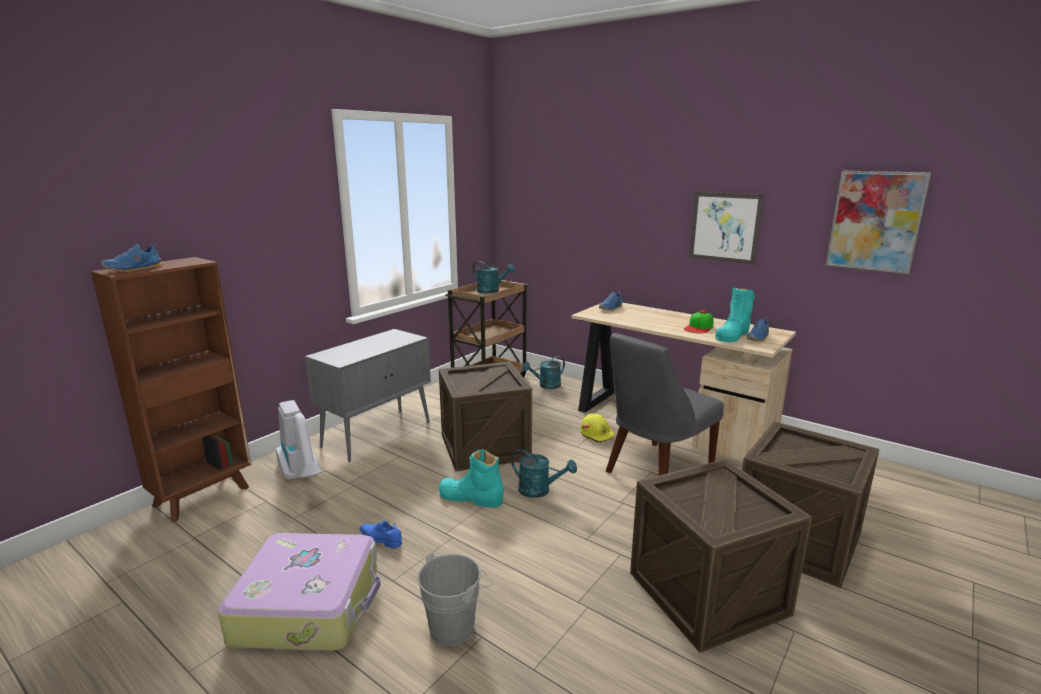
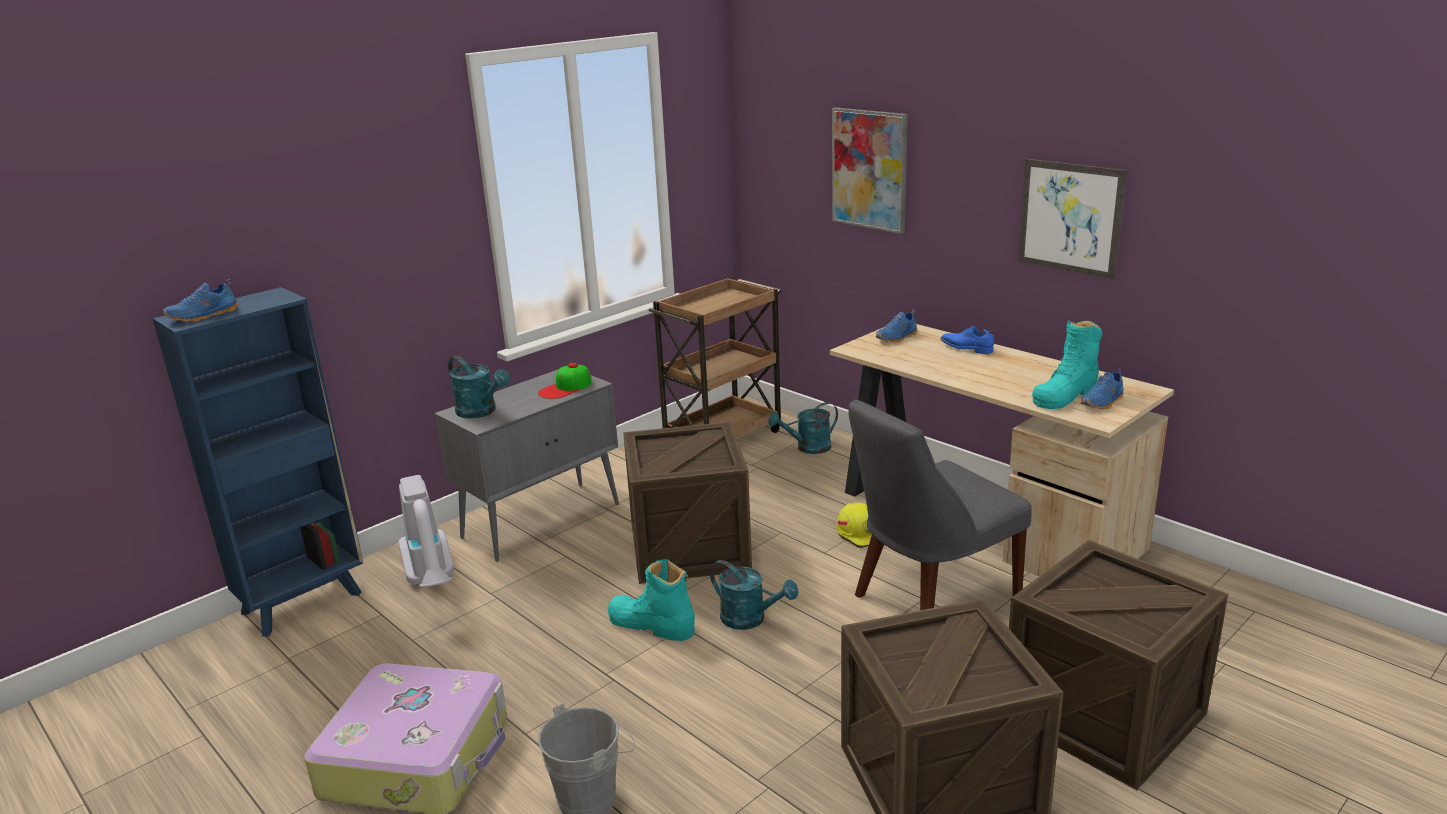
camera: 10 degrees right, 5 degrees up
brown bookcase [91,257,251,522] -> blue bookcase [153,287,363,637]
blue shoe [359,520,402,548] -> blue shoe moved to [940,326,994,354]
turquoise watering can [472,261,515,294] -> turquoise watering can moved to [448,356,510,419]
cap [684,310,713,334] -> cap moved to [538,363,592,399]
picture [826,171,932,274] -> picture moved to [832,107,908,234]

